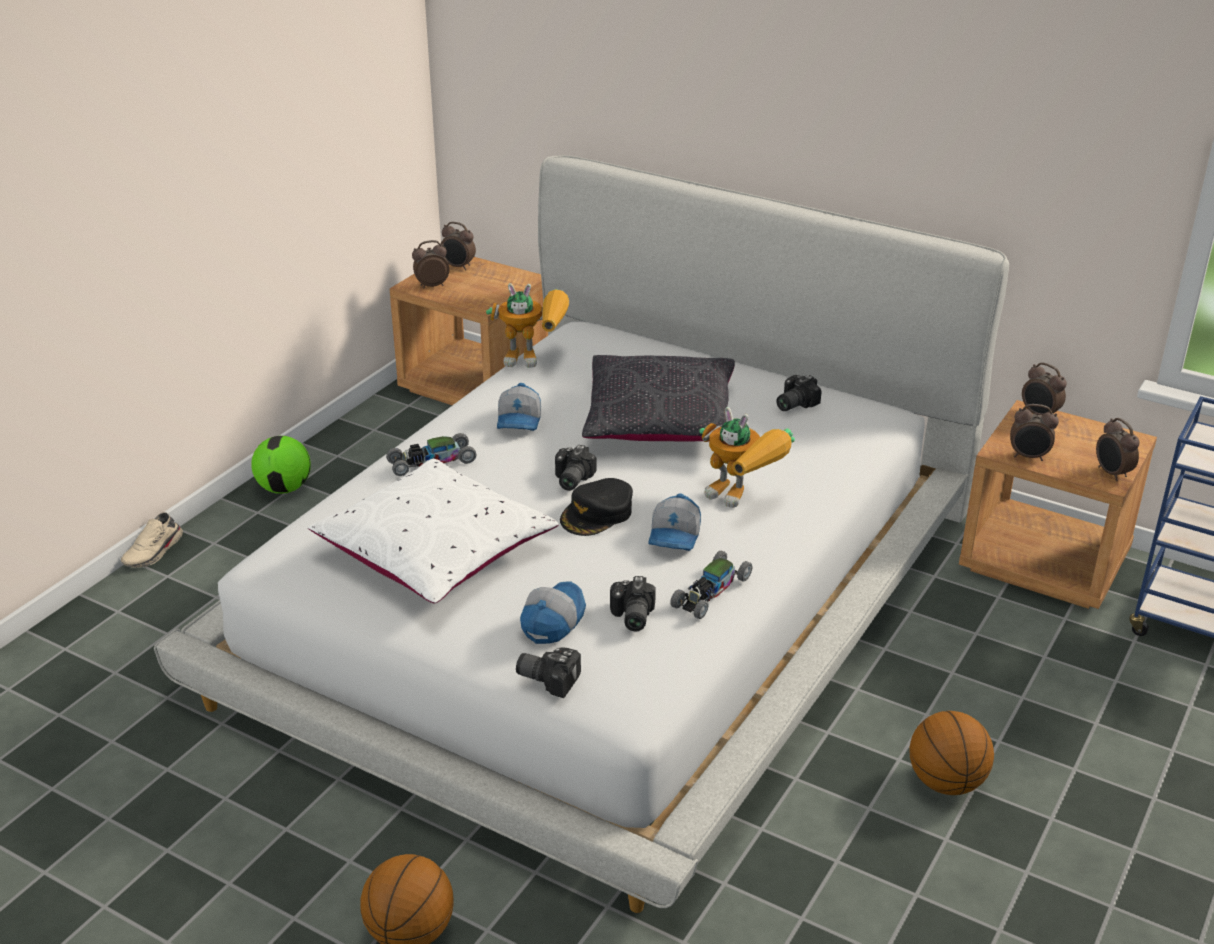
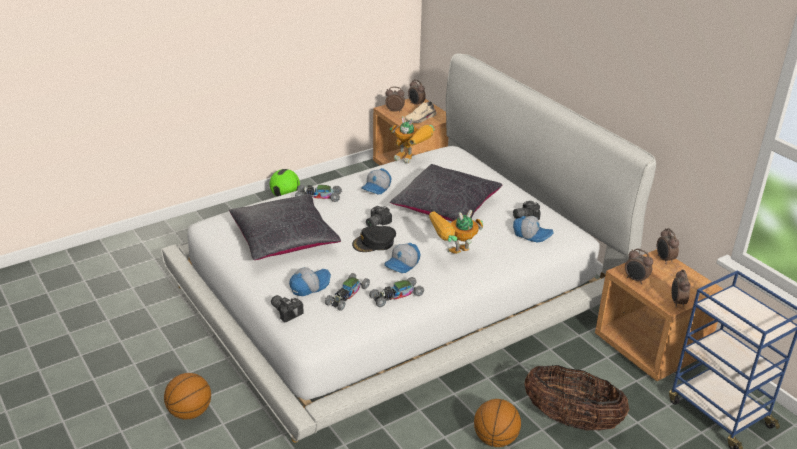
camera: 25 degrees right, 0 degrees up
beige shoe [121,512,183,568] -> beige shoe moved to [405,101,437,123]
white pillow [308,459,559,603] -> black pillow [229,194,341,260]
camera [610,576,656,631] -> toy car [325,273,370,311]
toy robot [699,407,795,508] -> toy robot turned 90 degrees clockwise [429,210,483,254]
none -> cap [513,216,554,242]
none -> basket [524,365,629,431]

